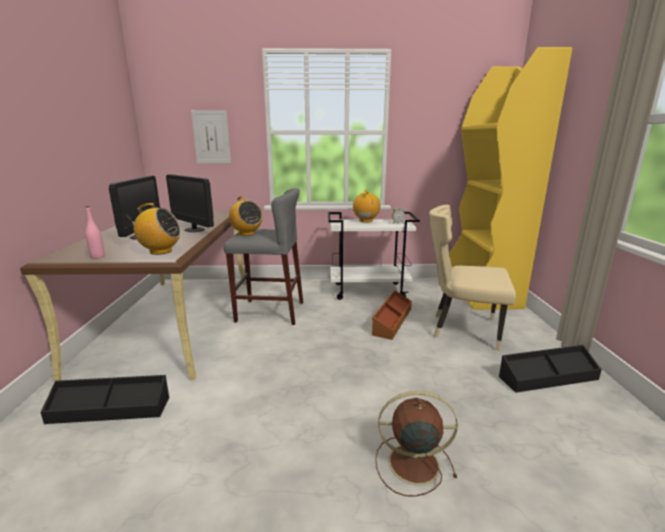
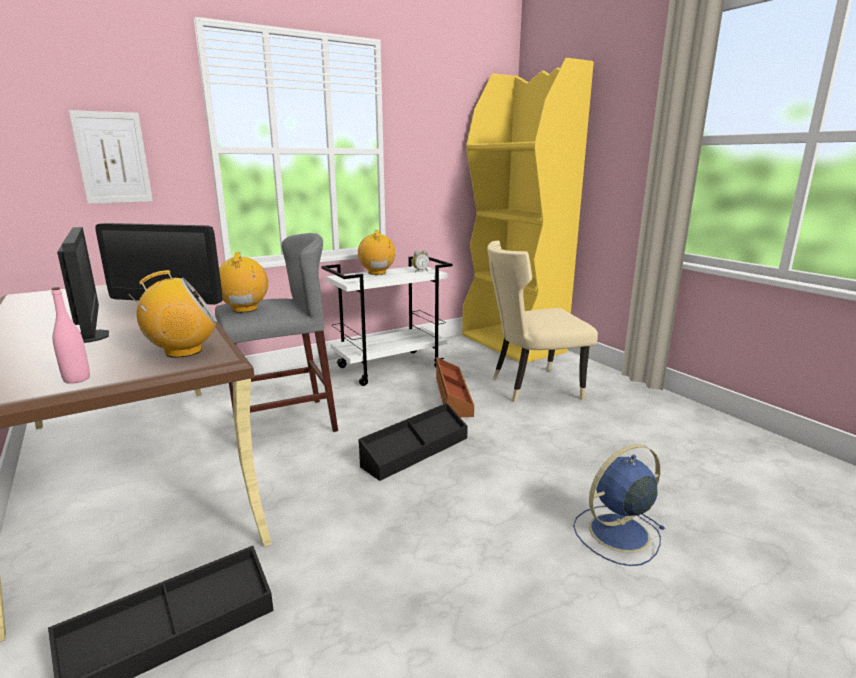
camera: 30 degrees left, 0 degrees up
radio [228,196,262,236] -> radio turned 120 degrees counterclockwise [219,252,268,313]
brown fan [375,391,458,497] -> blue fan [573,444,665,566]
black storage box [499,345,602,393] -> black storage box moved to [358,403,468,481]

